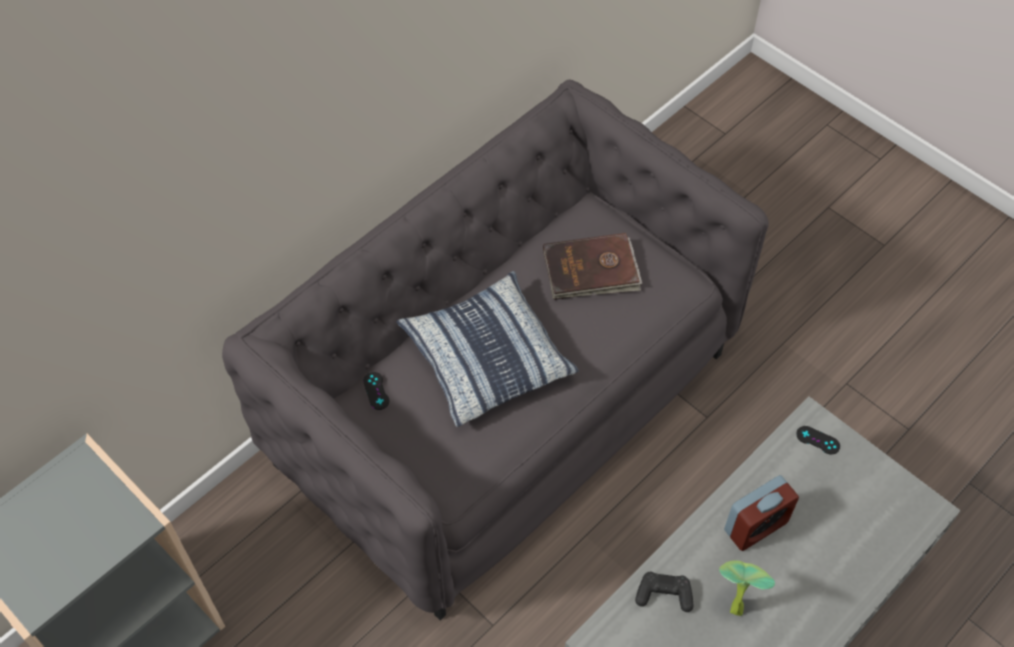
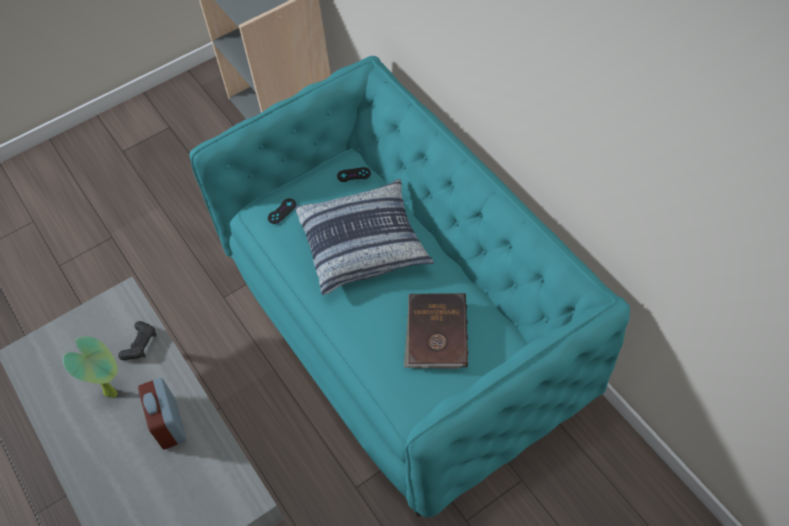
camera: 105 degrees right, 0 degrees up
grey sofa [222,80,769,620] -> turquoise sofa [189,56,630,518]
black game controller [796,426,840,454] -> black game controller moved to [268,199,297,224]

